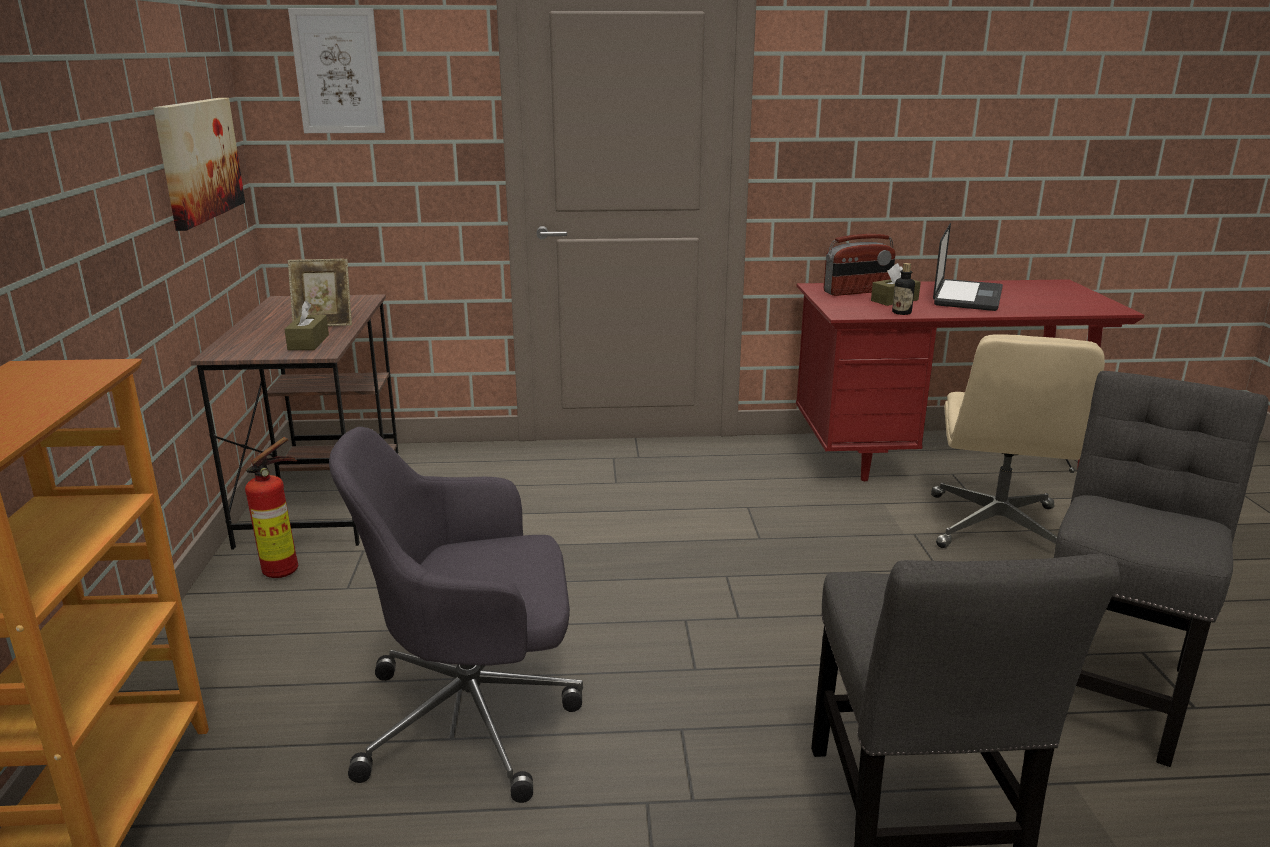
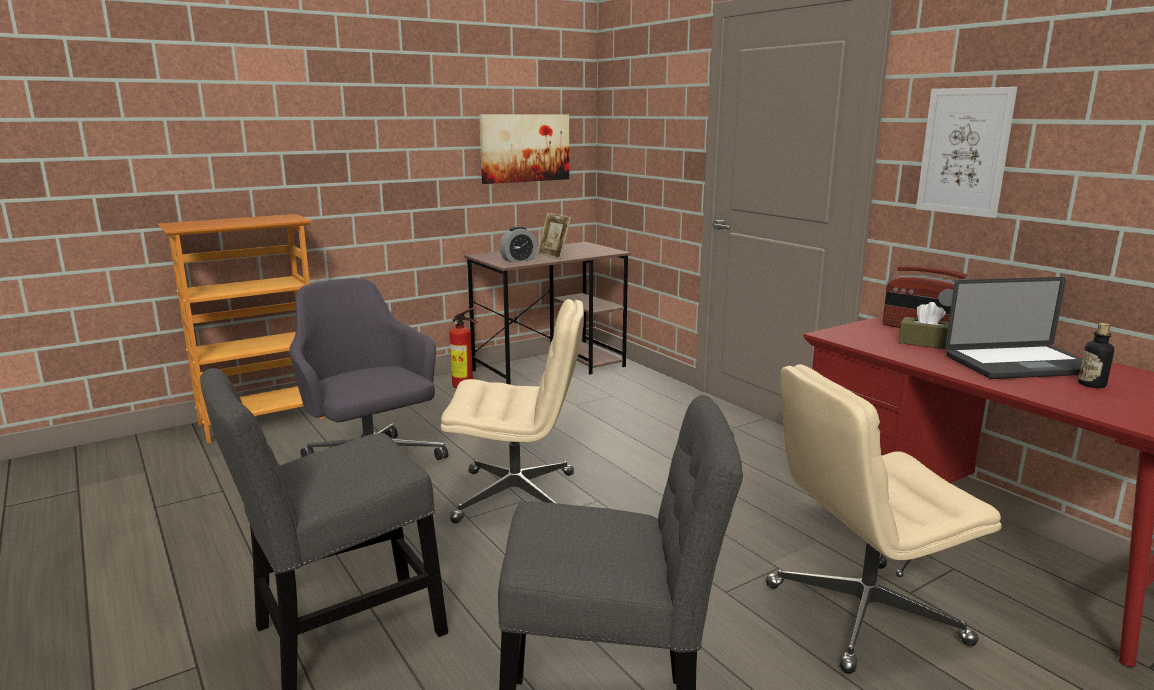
camera: 60 degrees right, 5 degrees down
brown tissue box [284,301,329,350] -> alarm clock [499,226,537,263]
picture [288,8,385,133] -> picture moved to [916,87,1017,218]
bottle [892,263,915,315] -> bottle moved to [1078,323,1114,388]
none -> beige office chair [441,299,584,523]

